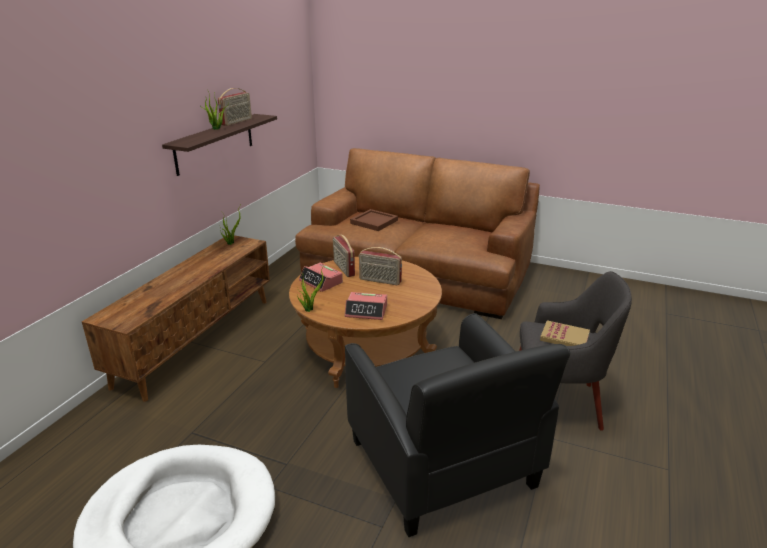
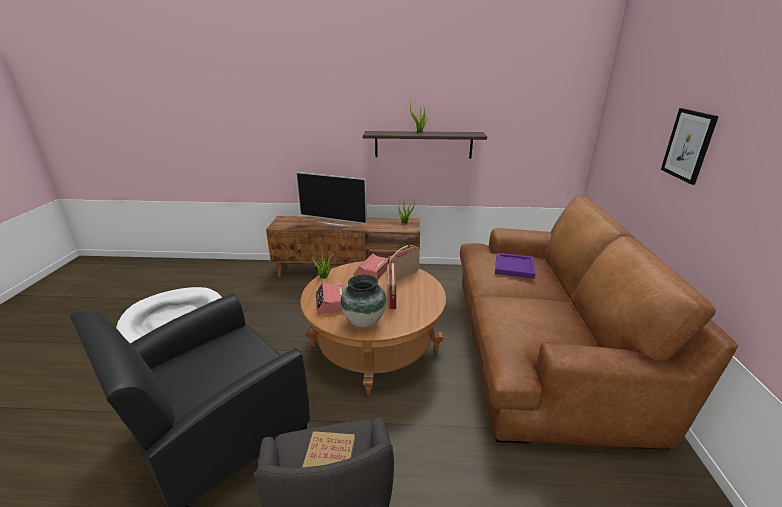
camera: 70 degrees right, 0 degrees up
radio [218,88,252,126] -> none
brown tray [350,209,398,231] -> purple tray [495,253,536,279]
none -> television [296,172,367,227]
none -> vase [341,274,386,328]
none -> picture [661,108,719,185]

